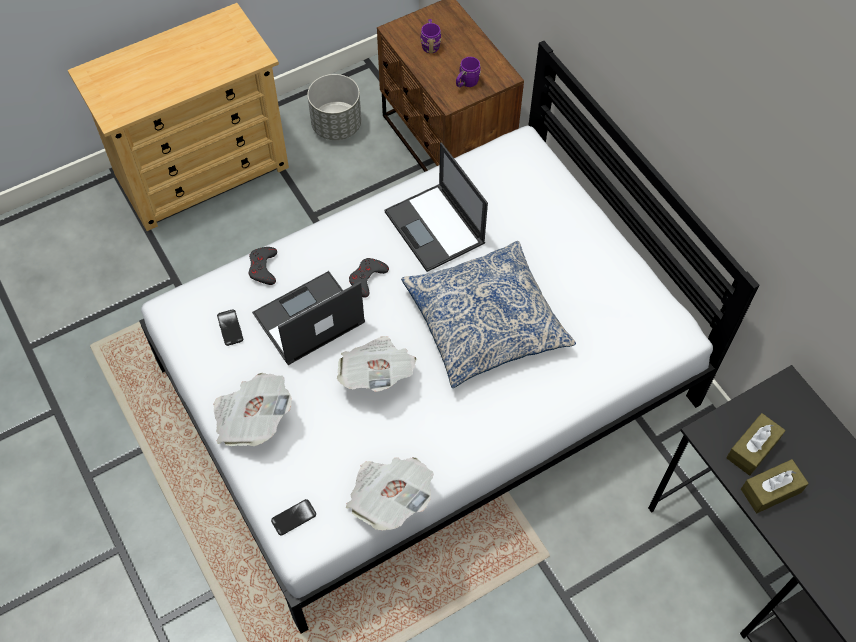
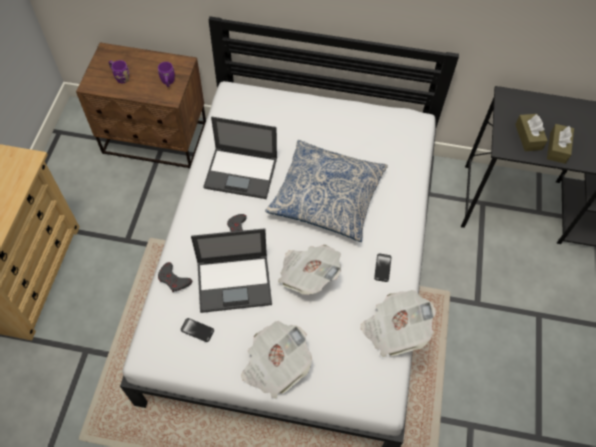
camera: 50 degrees left, 0 degrees up
laptop [252,271,365,365] -> laptop turned 105 degrees counterclockwise [191,228,272,313]
phone [271,499,316,535] -> phone moved to [374,254,392,282]
grey planter [307,74,361,140] -> none

